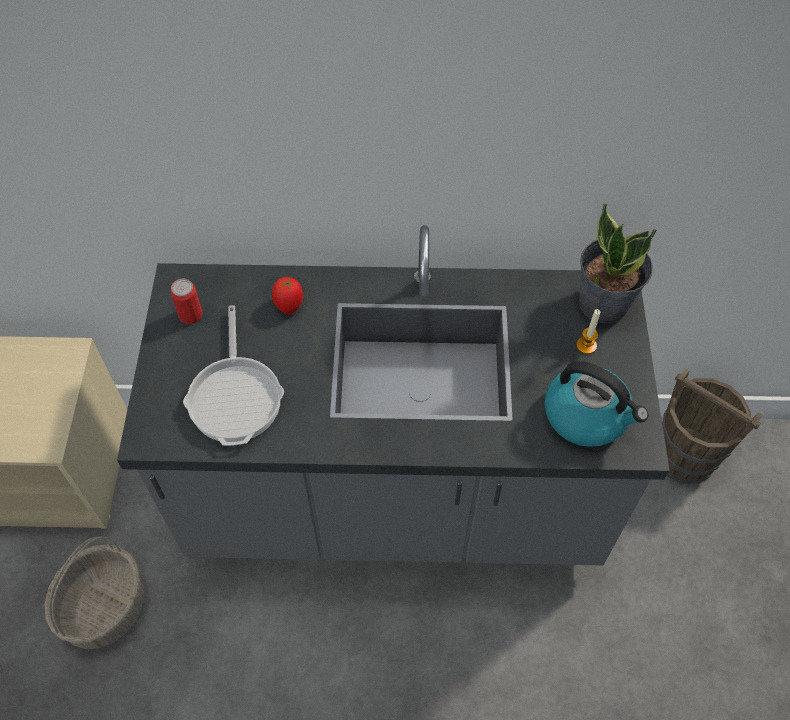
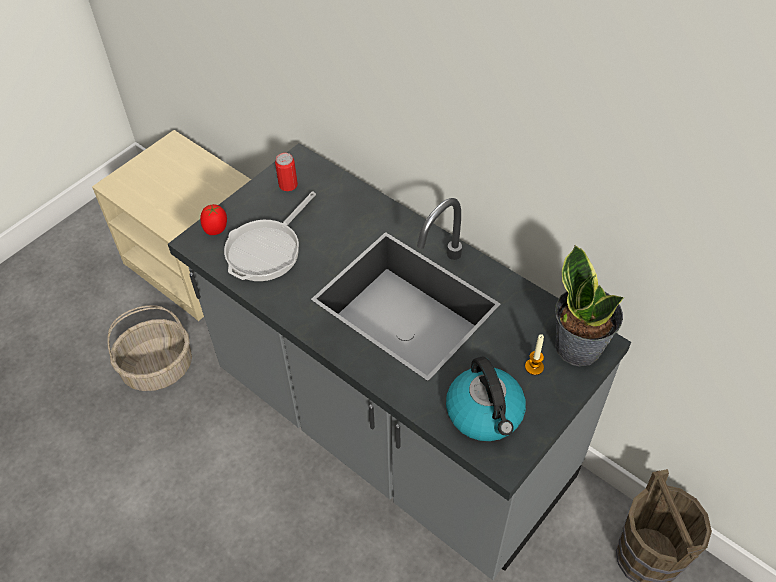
camera: 40 degrees right, 5 degrees down
tomato [272,277,303,314] -> tomato moved to [200,204,227,235]

